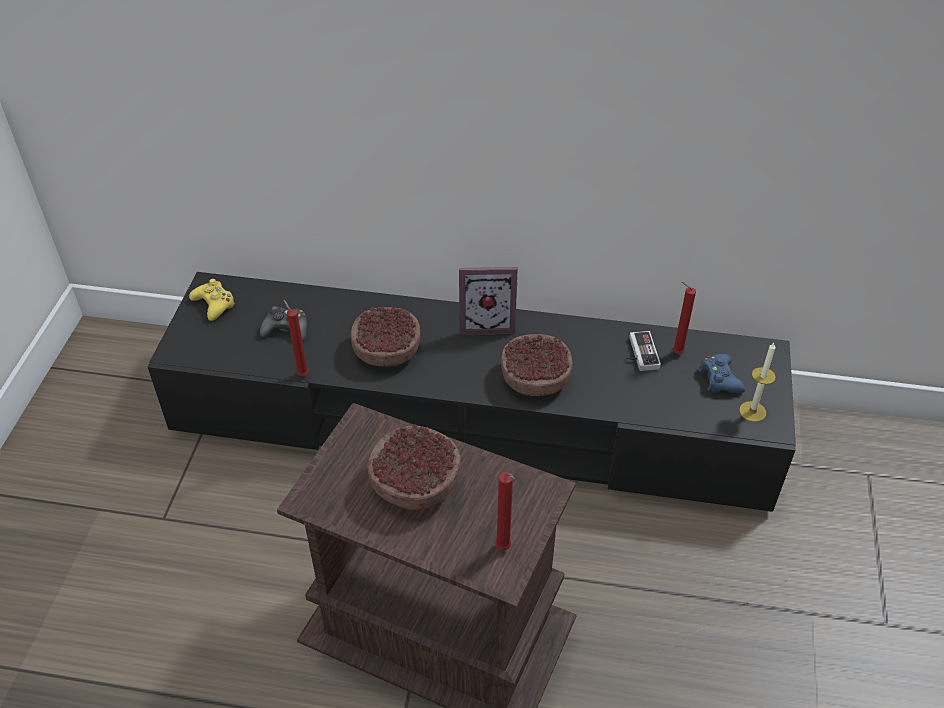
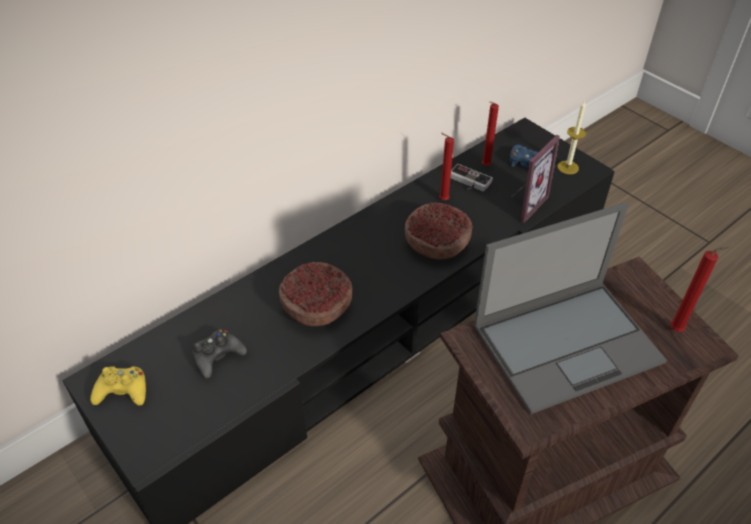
camera: 50 degrees left, 0 degrees up
red candle [284,300,309,376] -> red candle moved to [439,133,454,200]
bowl [367,424,461,510] -> laptop [474,202,667,414]
picture frame [459,267,518,335] -> picture frame moved to [515,135,560,224]

